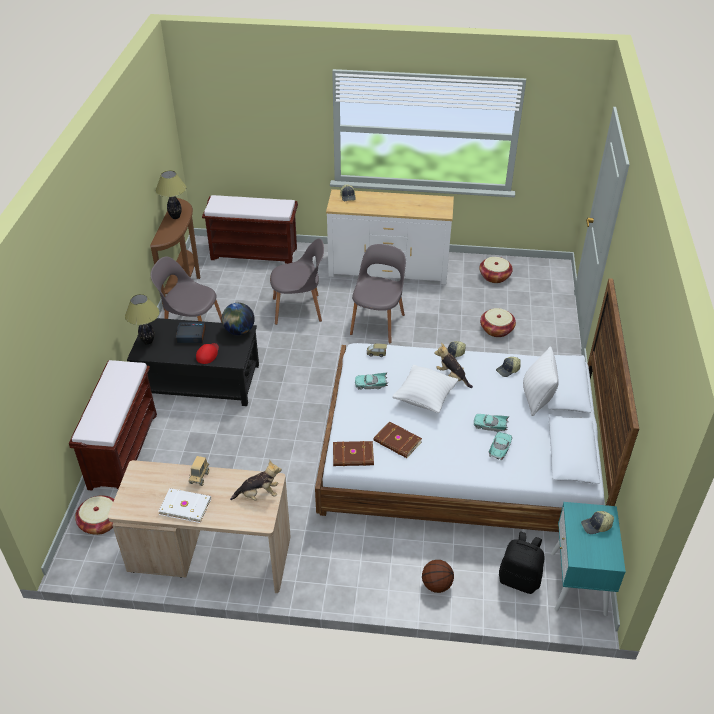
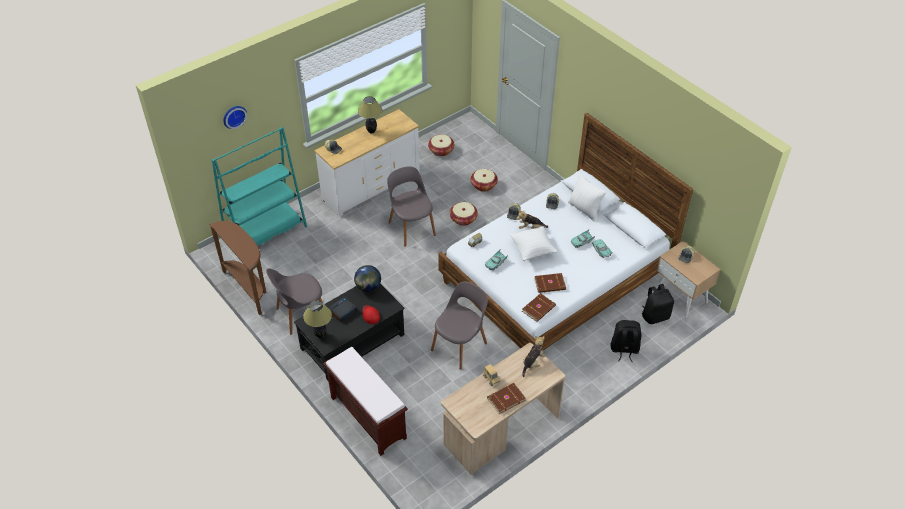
camera: 45 degrees left, 5 degrees up
basket [75,495,114,535] -> basket moved to [450,202,478,226]
table lamp [156,170,186,219] -> table lamp moved to [358,96,382,133]
white book [158,488,211,523] -> brown book [487,383,526,414]
brown bench [202,195,298,264] -> turquoise bookcase [212,127,307,246]
grey chair [270,238,324,325] -> grey chair moved to [431,282,488,370]
basketball [422,560,454,593] -> black backpack [611,320,641,362]
turquoise nightstand [551,502,626,616] -> beige nightstand [653,241,721,318]
none -> wall clock [223,106,247,129]

